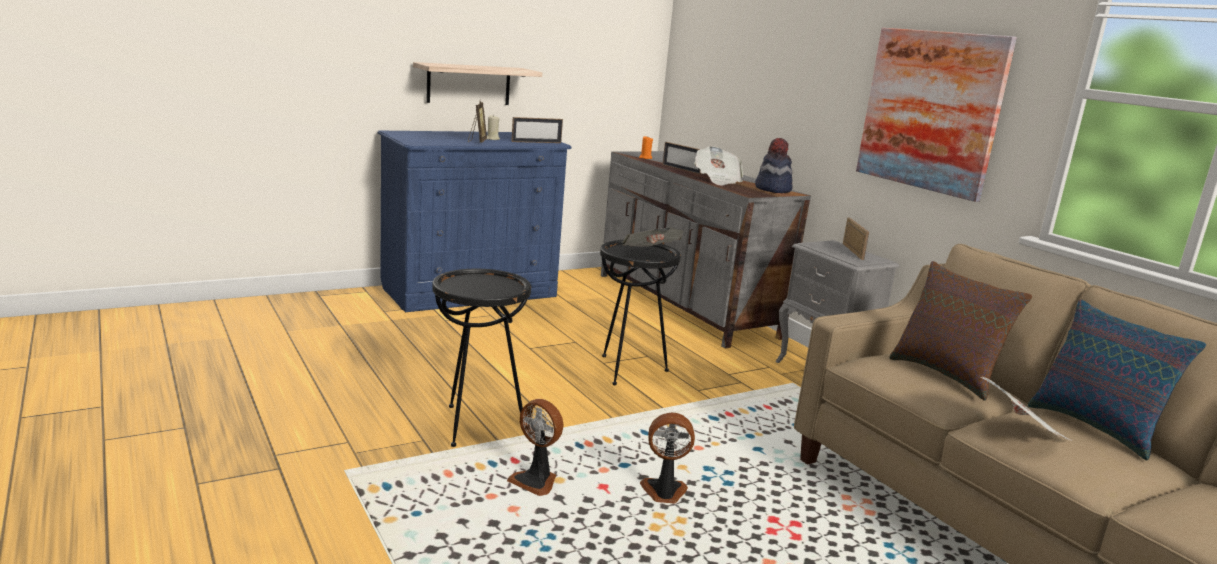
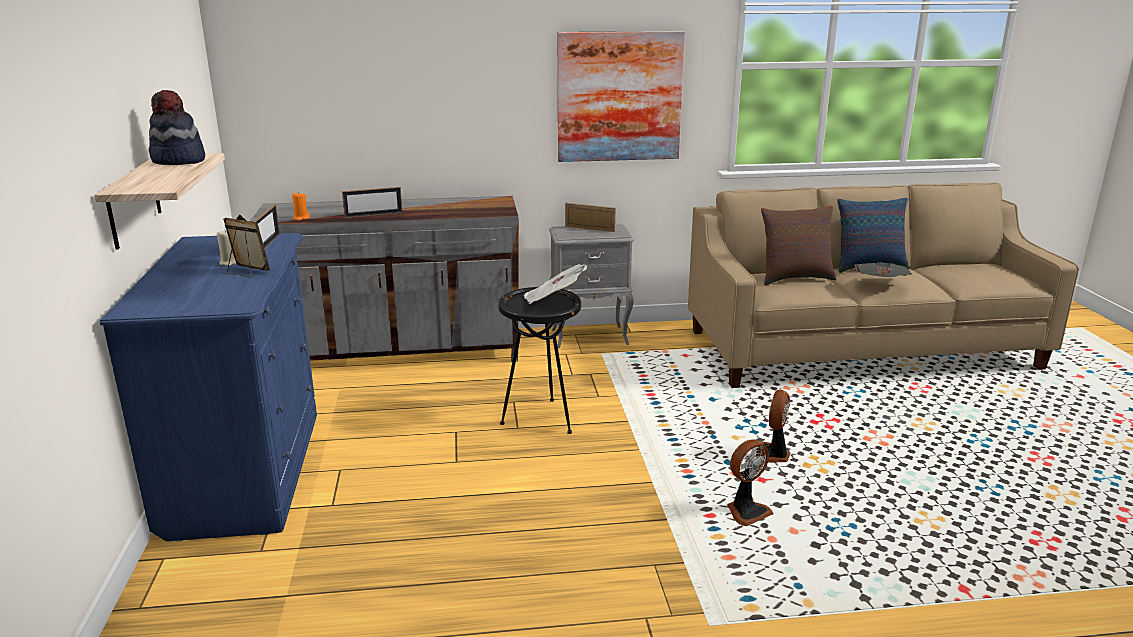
camera: 65 degrees left, 5 degrees up
black side table [432,269,531,447] -> none
newspaper [694,146,743,185] -> none
hat [755,138,793,193] -> hat moved to [149,90,205,165]

